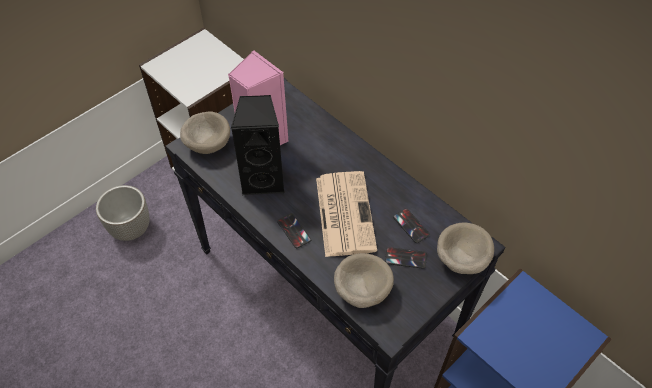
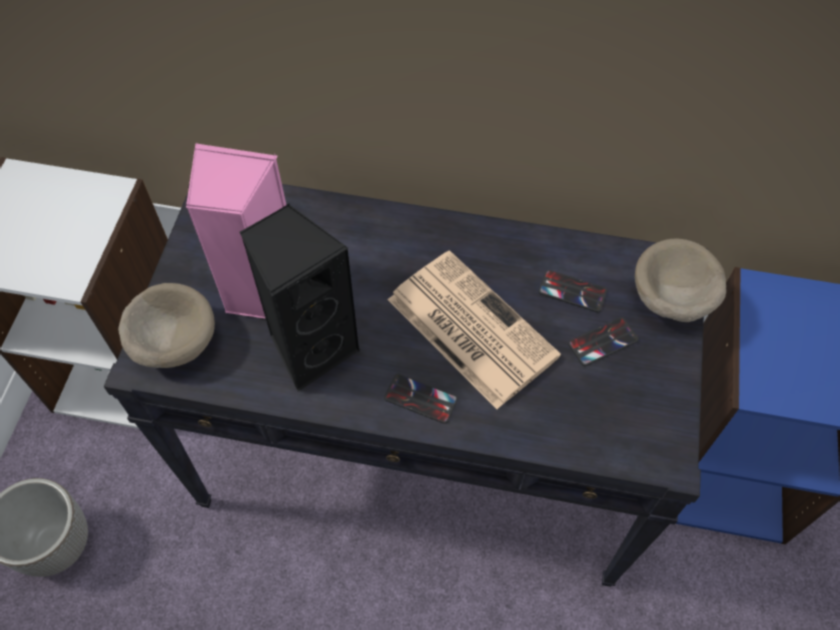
camera: 35 degrees left, 5 degrees up
beige bowl [334,253,394,308] -> none

